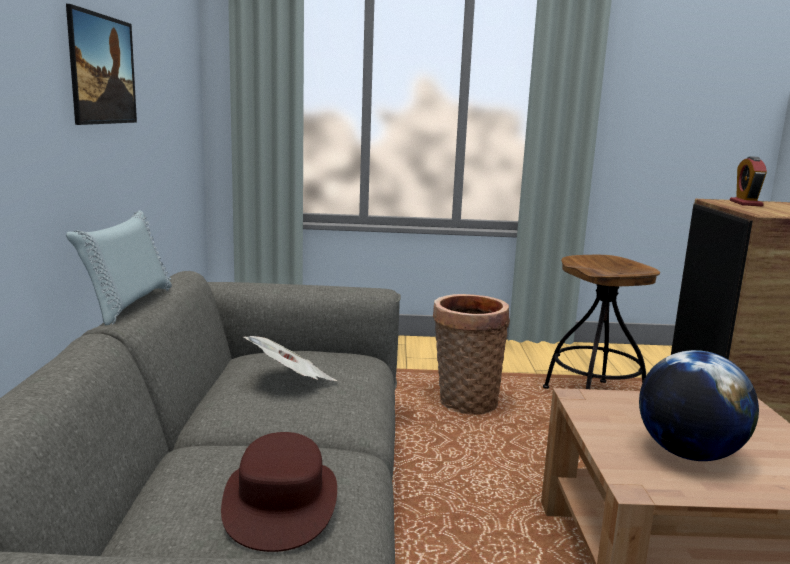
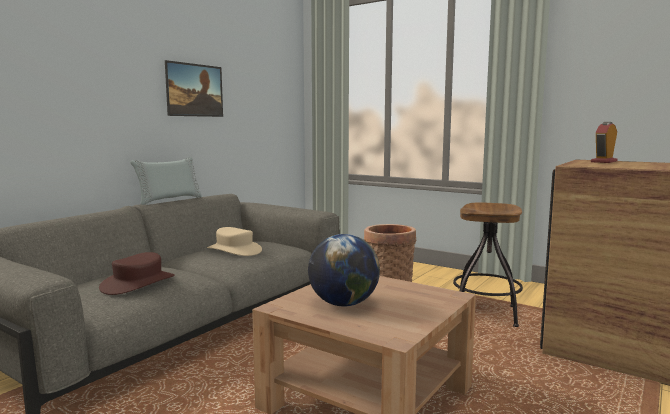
camera: 35 degrees right, 5 degrees down
newspaper [244,336,337,381] -> beige hat [207,227,262,256]

